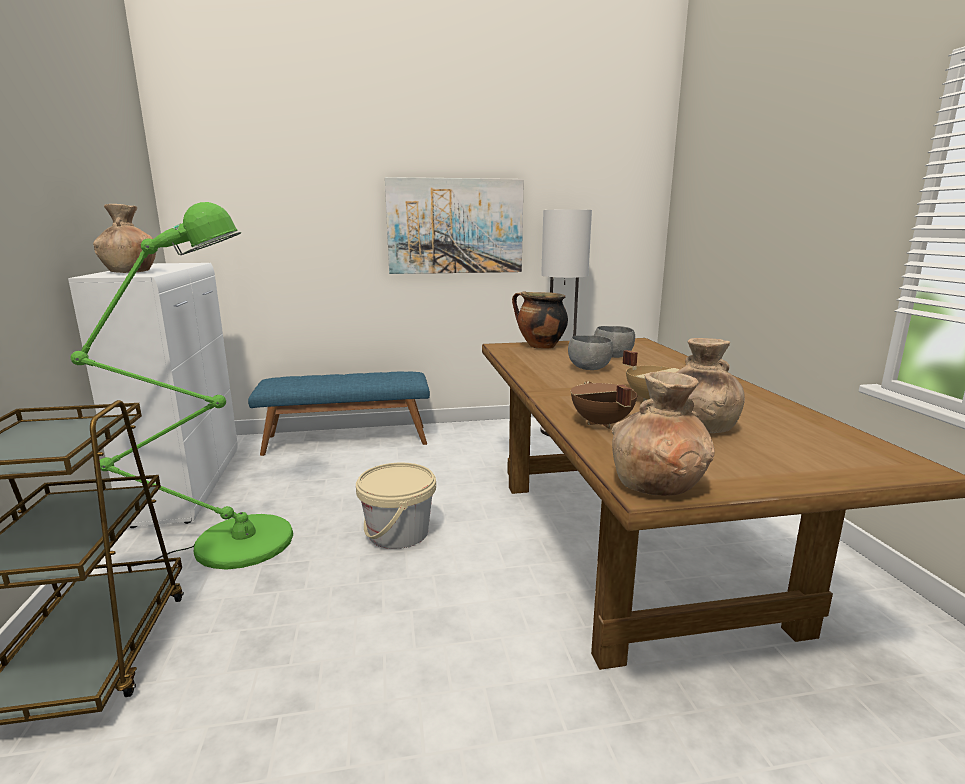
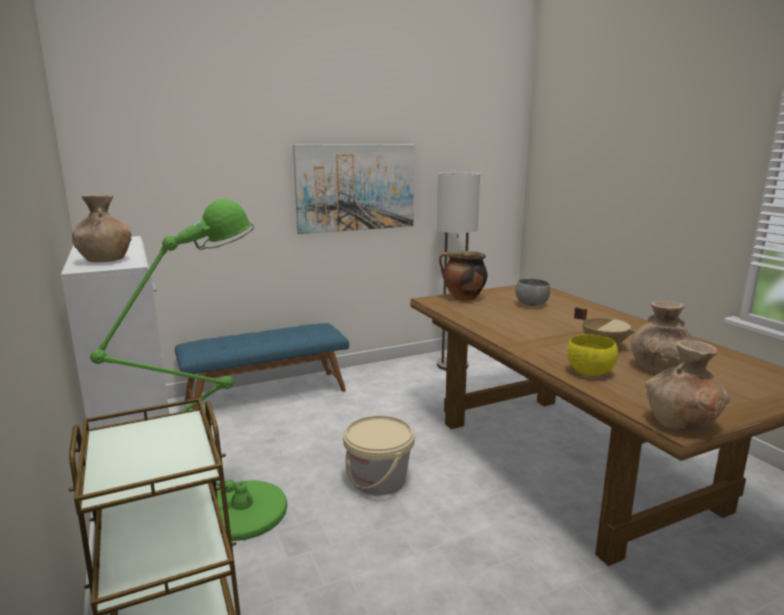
camera: 15 degrees left, 0 degrees up
grey bowl [568,335,613,370] -> none
brown cooking pot [571,381,637,429] -> yellow bowl [567,334,618,375]

